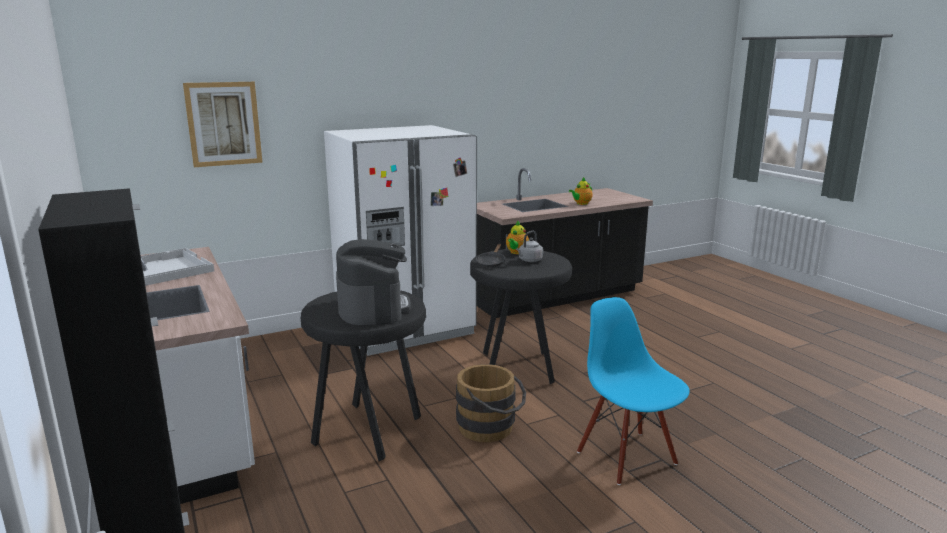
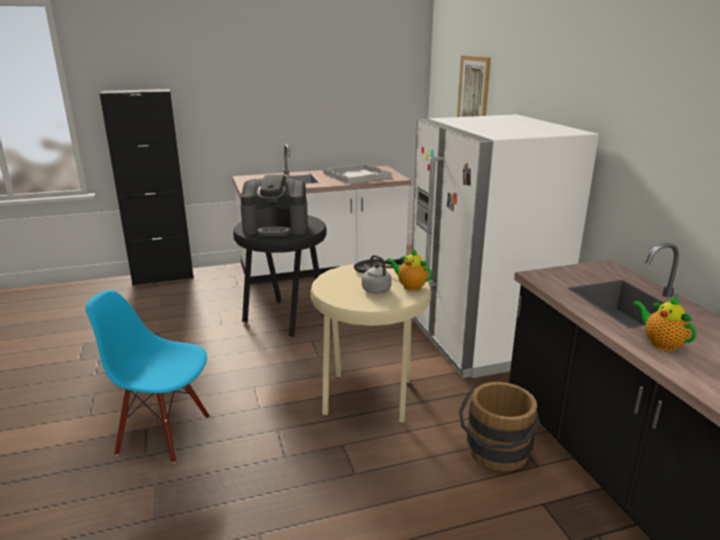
camera: 100 degrees right, 5 degrees up
brown bucket [456,364,526,442] -> brown bucket moved to [459,382,540,471]
black stool [470,249,572,384] -> beige stool [311,264,431,423]
blue chair [577,297,690,485] -> blue chair turned 150 degrees counterclockwise [85,290,210,464]

